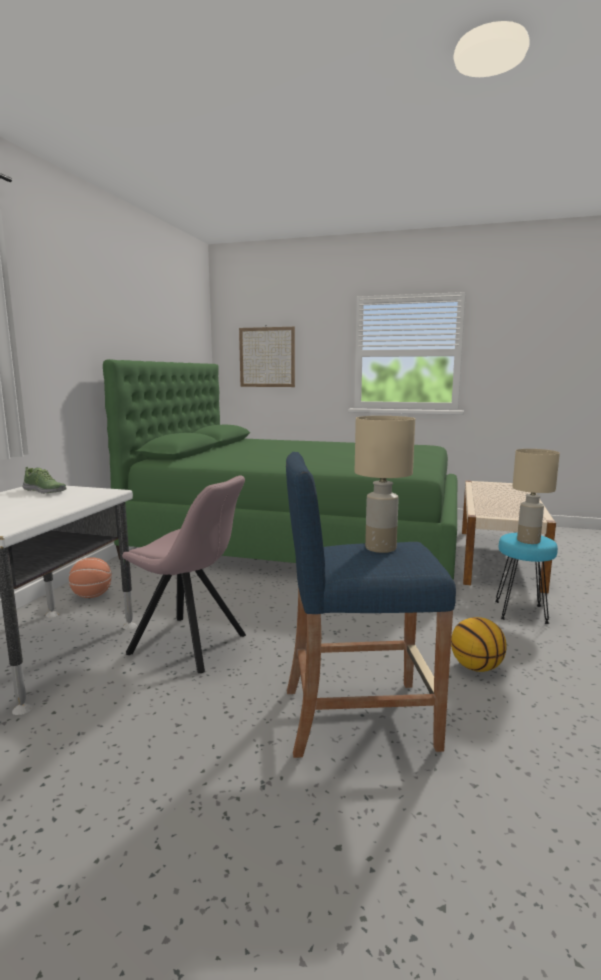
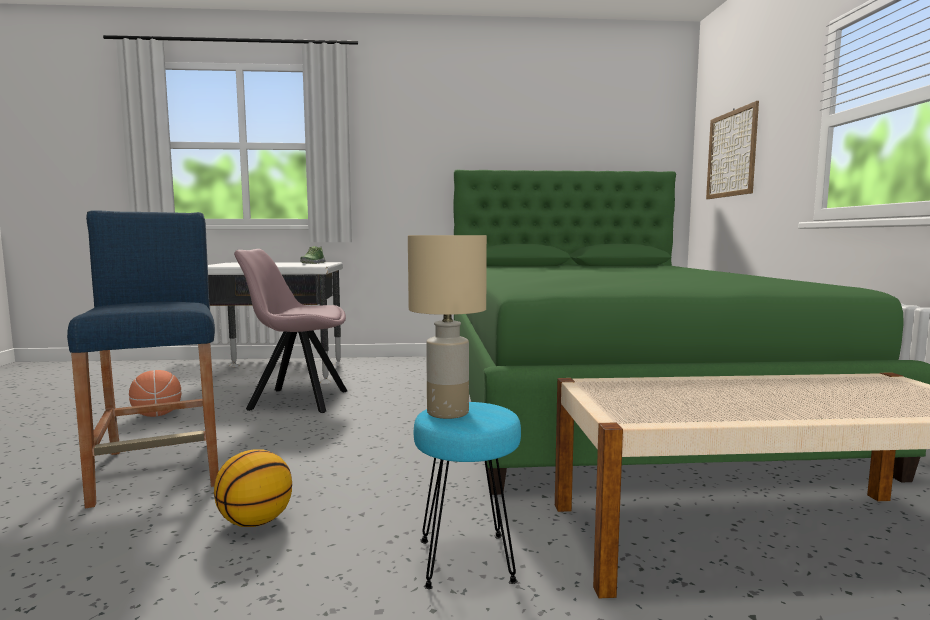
camera: 70 degrees right, 5 degrees down
basketball [69,558,112,598] -> basketball moved to [129,370,181,417]
pink chair [122,475,246,673] -> pink chair turned 90 degrees clockwise [234,249,347,413]
beige table lamp [355,416,415,553] -> none

